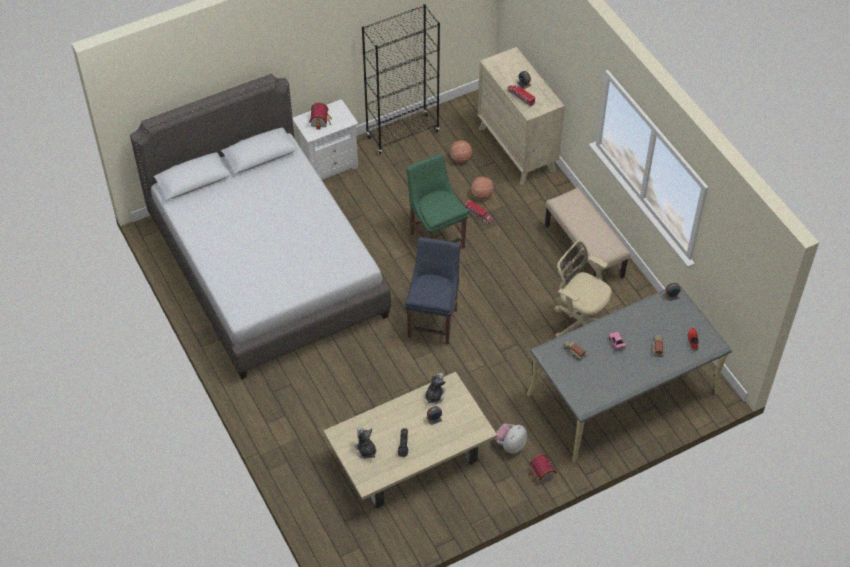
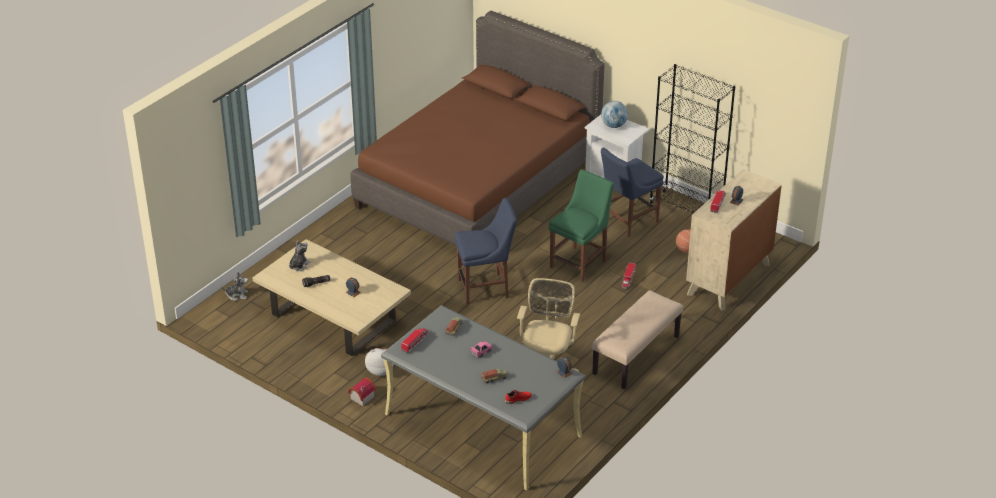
camera: 65 degrees right, 15 degrees down
grey bed [130,74,391,380] -> brown bed [350,11,605,246]
toy house [309,102,332,130] -> globe [601,101,628,128]
plush toy [425,373,446,404] -> plush toy moved to [221,272,248,301]
basketball [471,177,494,200] -> none
none -> toy truck [401,328,428,353]
none -> blue chair [601,148,664,237]

